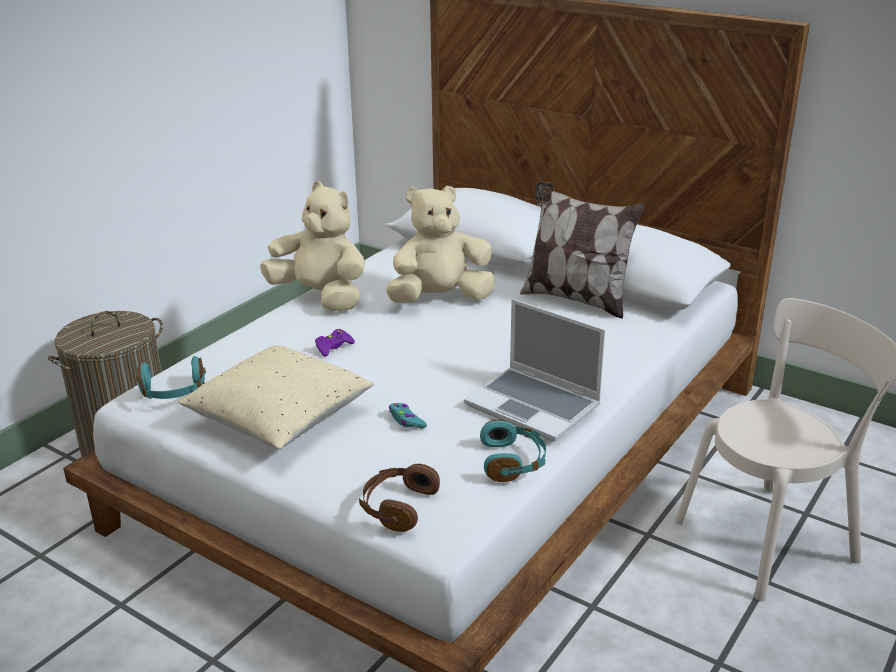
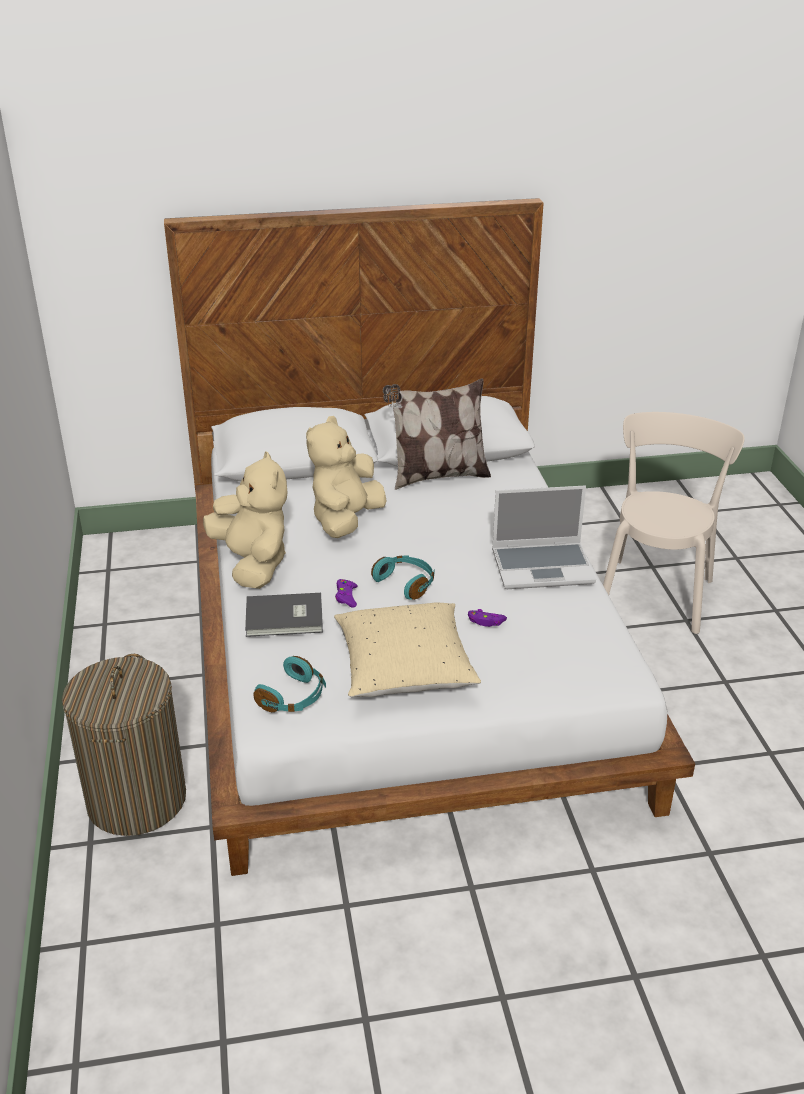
camera: 45 degrees left, 5 degrees up
beige plush toy [260,181,365,311] -> beige plush toy turned 75 degrees clockwise [203,451,287,589]
brown headphones [359,464,440,532] -> none
turquoise game controller [389,403,427,429] -> purple game controller [468,609,507,627]
turquoise headphones [480,420,546,482] -> turquoise headphones moved to [371,555,435,600]
none -> grey book [245,593,323,637]

